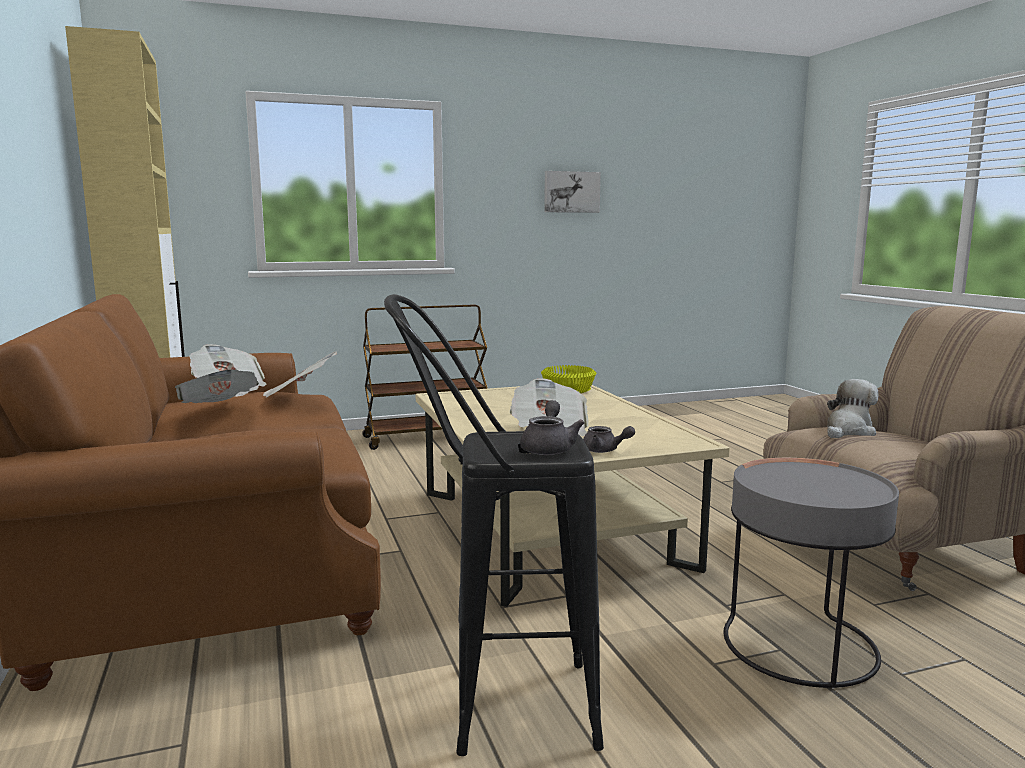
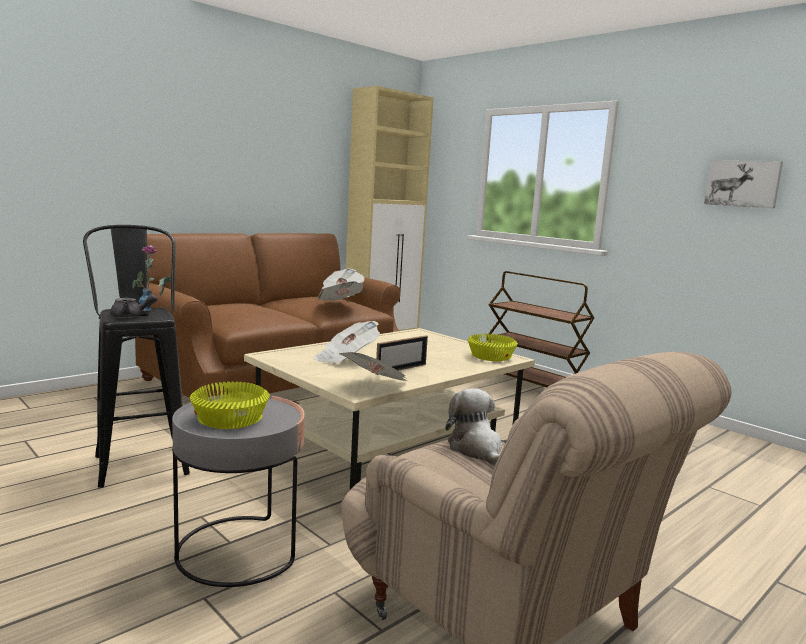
camera: 65 degrees right, 0 degrees up
newspaper [175,369,259,403] -> newspaper moved to [339,352,408,381]
grey teapot [583,426,635,453] -> none
plush toy [827,379,878,438] -> plush toy turned 135 degrees counterclockwise [445,388,502,466]
none -> vase [132,245,172,311]
none -> yellow bowl [190,381,270,429]
none -> picture frame [376,335,428,375]

